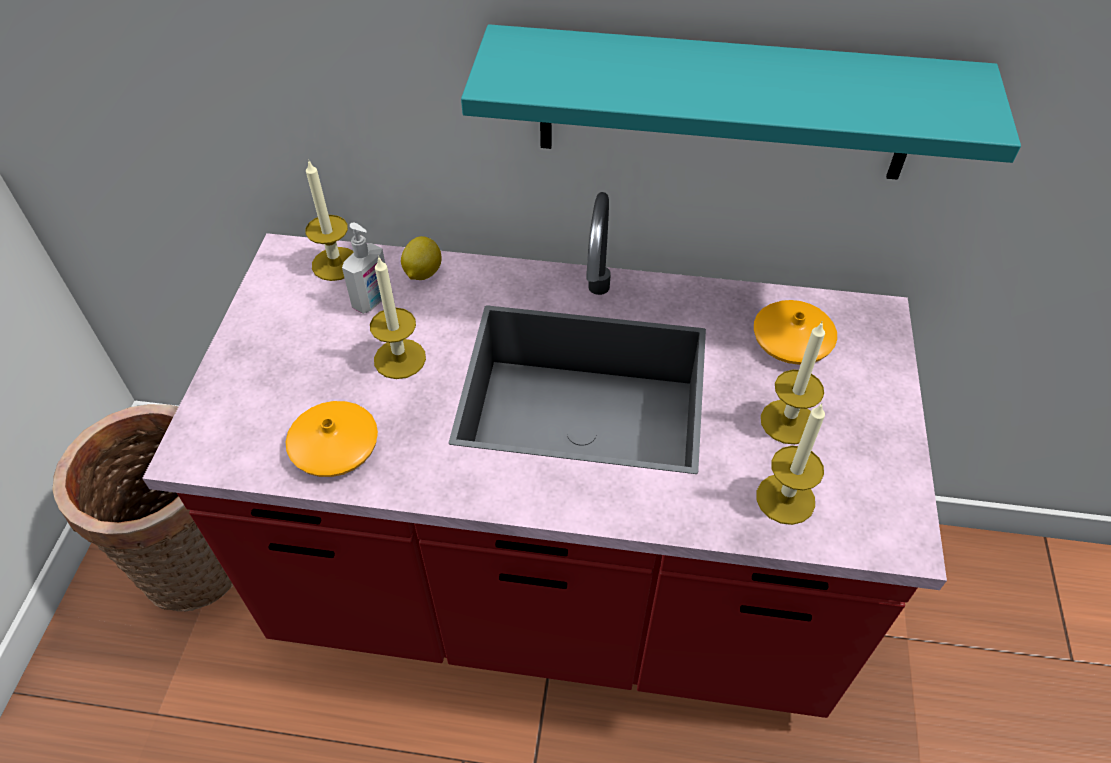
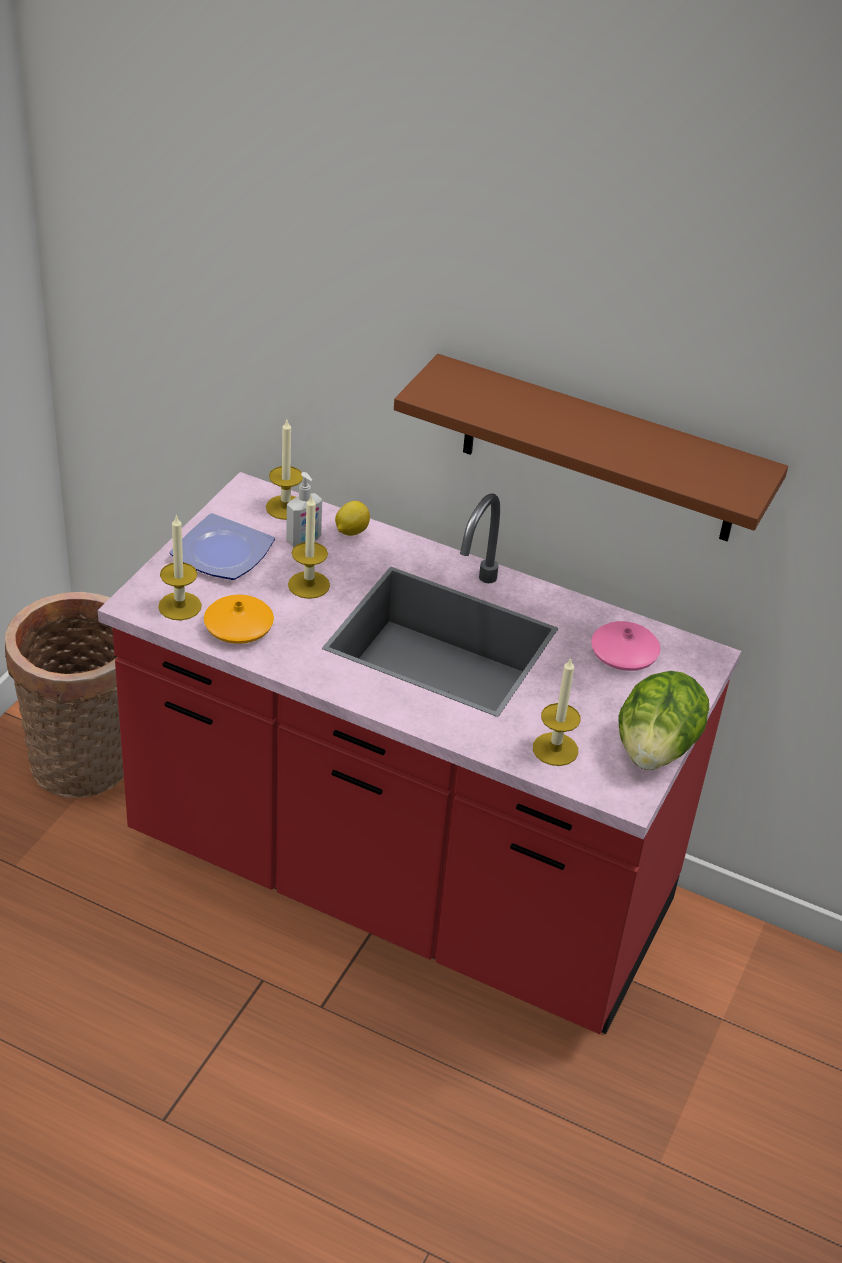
camera: 15 degrees right, 10 degrees down
turquoise shelf [461,24,1021,180] -> brown shelf [394,354,788,541]
orange vase [754,300,837,365] -> pink vase [591,621,661,671]
candle [761,322,825,444] -> candle moved to [158,514,202,620]
none -> plate [170,513,275,580]
none -> lettuce [619,671,709,770]

